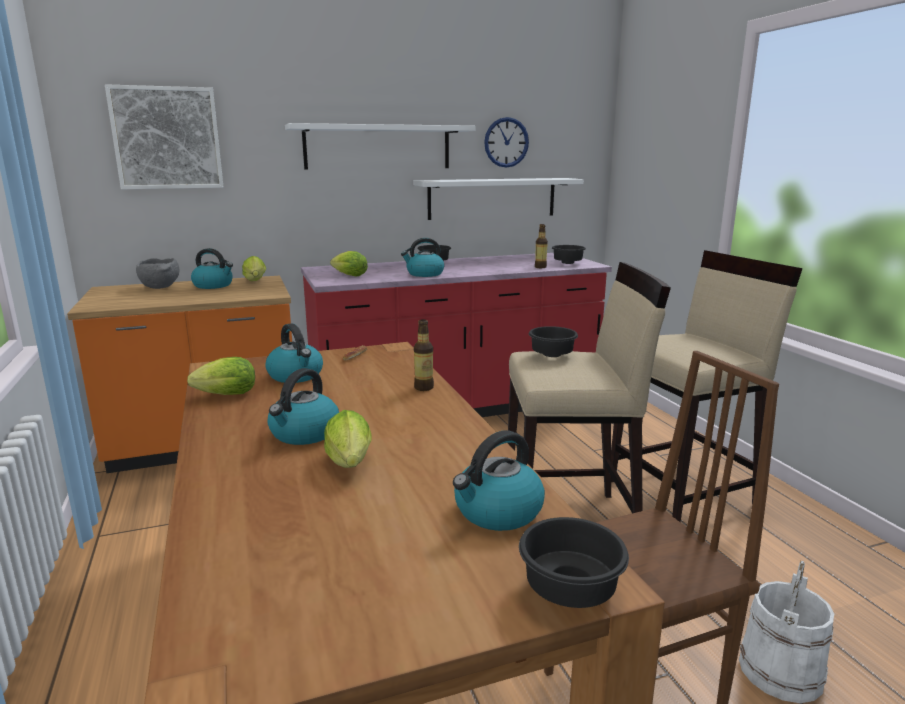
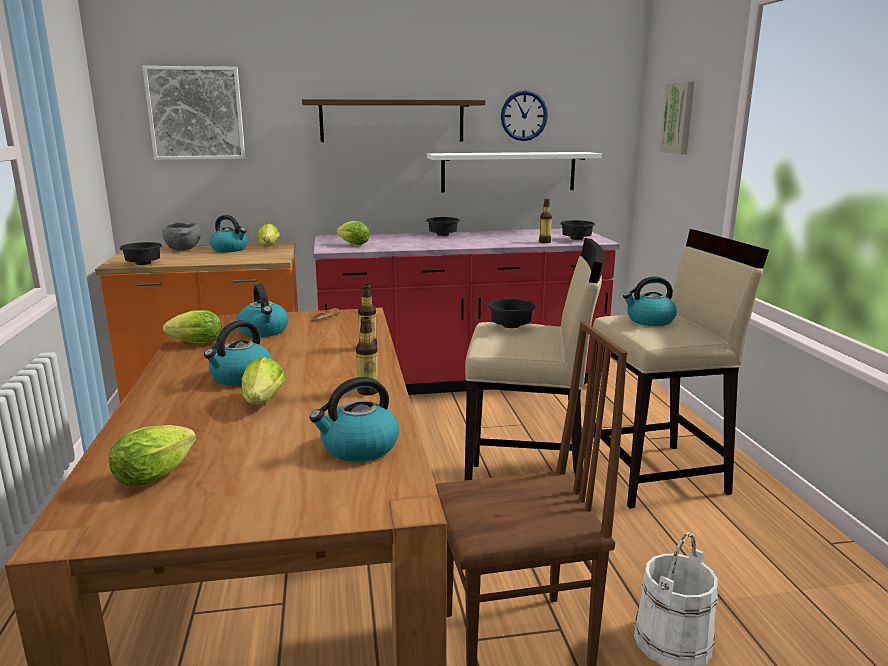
camera: 10 degrees right, 0 degrees up
white shelf [285,123,475,169] -> brown shelf [302,99,486,142]
kettle [401,238,444,277] -> kettle moved to [623,276,677,326]
black bowl [519,517,629,608] -> black bowl moved to [120,242,162,265]
none -> lettuce [109,425,196,486]
none -> bottle [356,317,378,395]
none -> picture [660,81,695,154]

